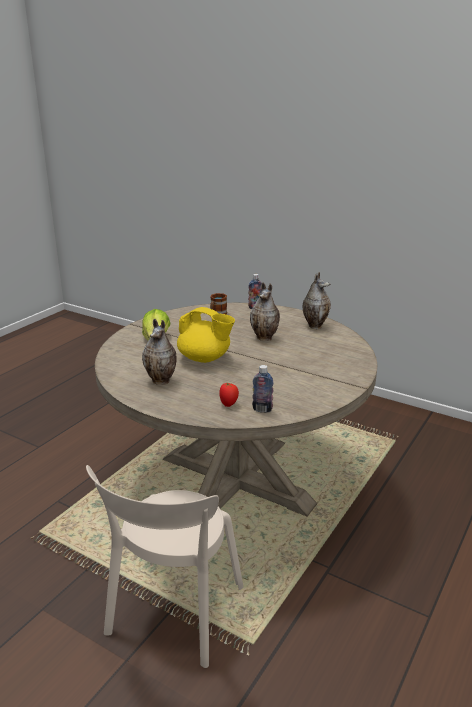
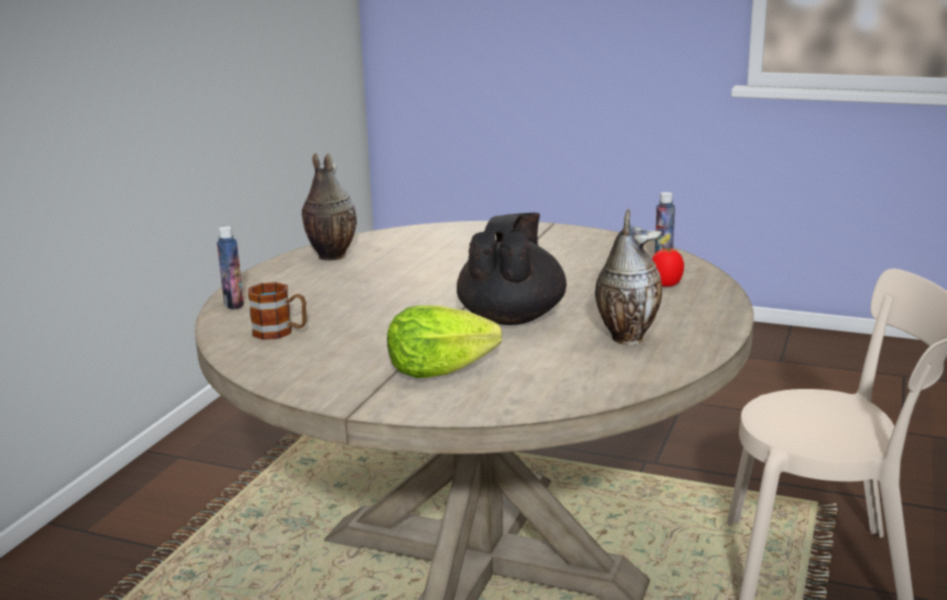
camera: 100 degrees left, 5 degrees down
yellow teapot [177,307,235,363] -> black teapot [457,213,567,325]
vase [250,282,280,341] -> none

